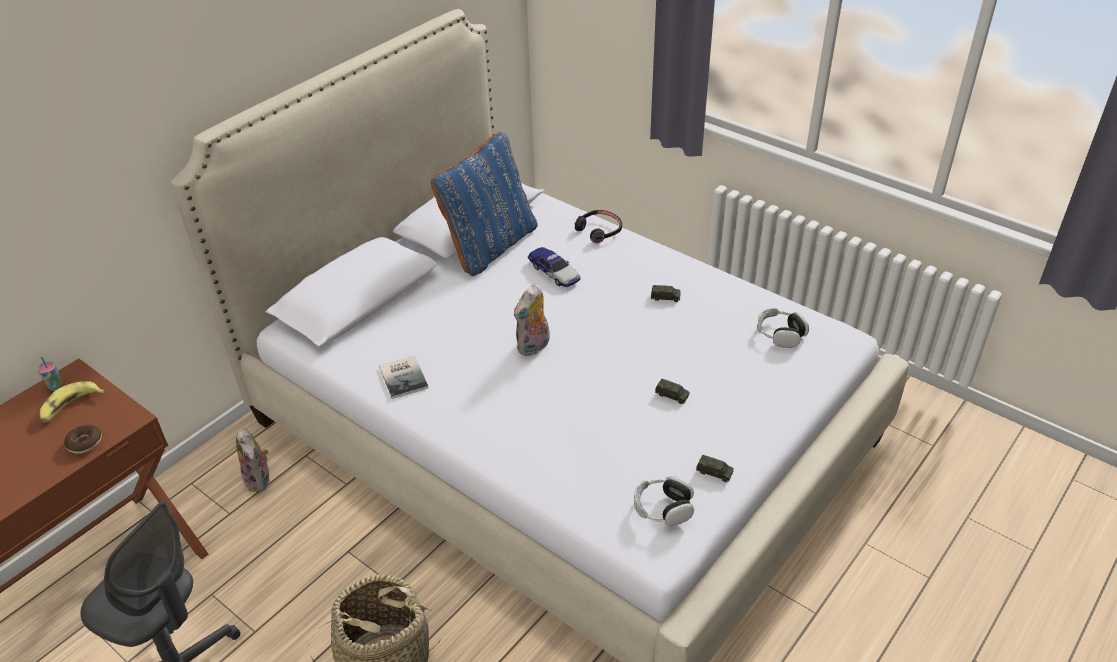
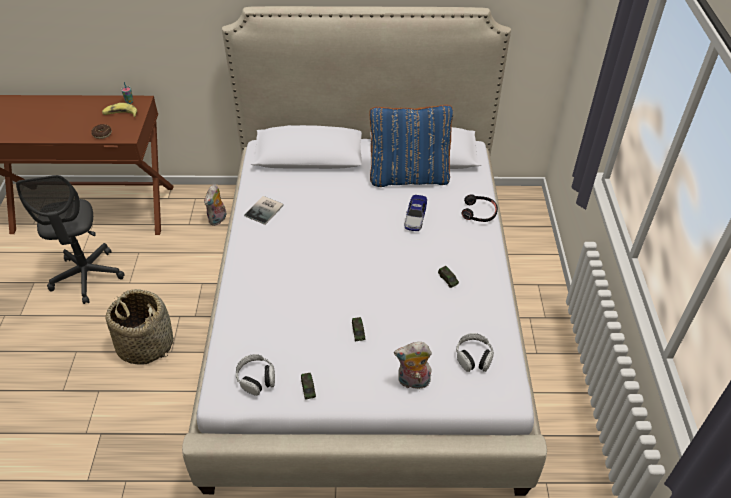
camera: 50 degrees right, 5 degrees up
plush toy [514,284,550,356] -> plush toy moved to [394,342,432,389]

